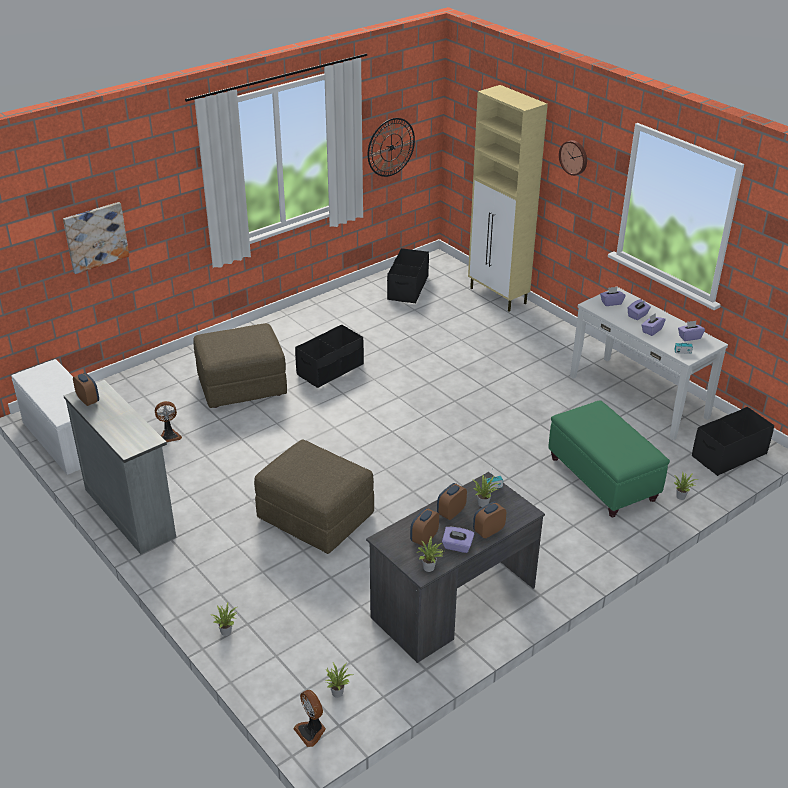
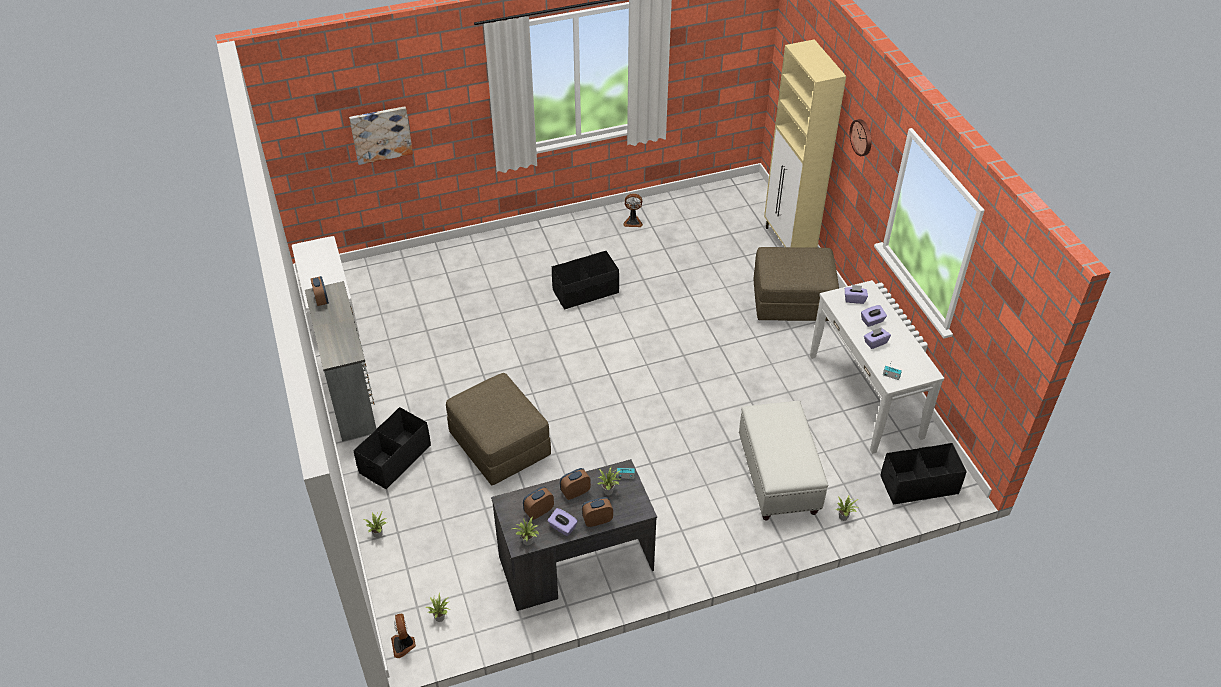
camera: 20 degrees right, 10 degrees up
fan [155,401,182,442] -> fan moved to [623,193,643,227]
brown ottoman [193,323,287,408] -> brown ottoman moved to [754,247,839,321]
wall clock [368,118,415,177] -> none
black storage box [387,248,429,303] -> black storage box moved to [353,407,431,489]
green ottoman [548,400,670,517] -> white ottoman [739,401,829,521]
purple tissue box [678,321,705,341] -> none

